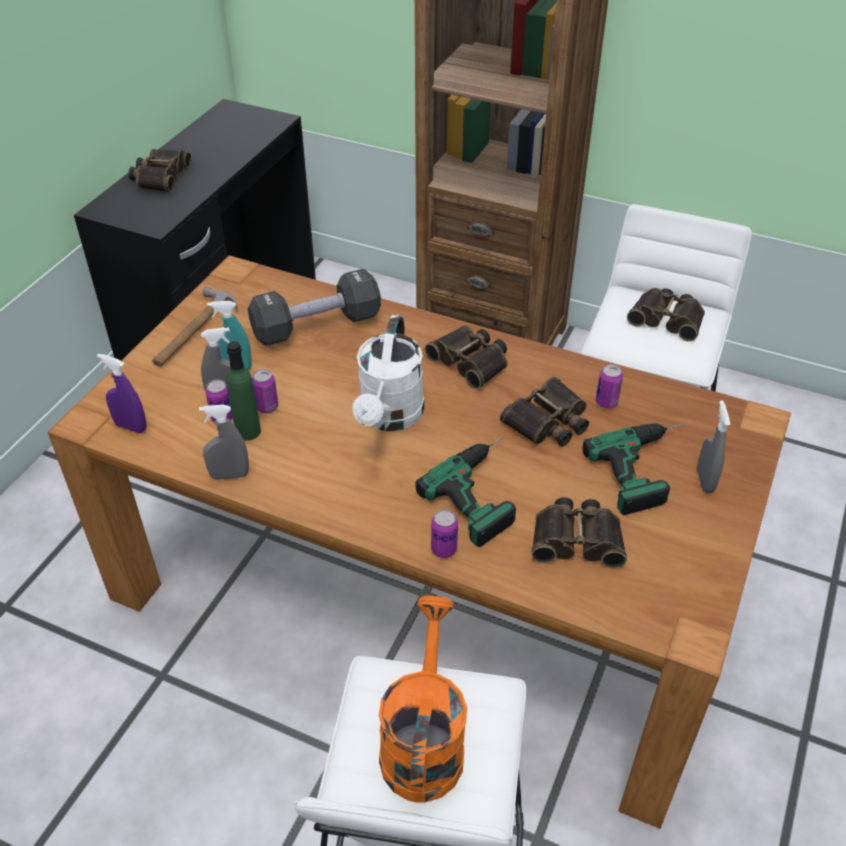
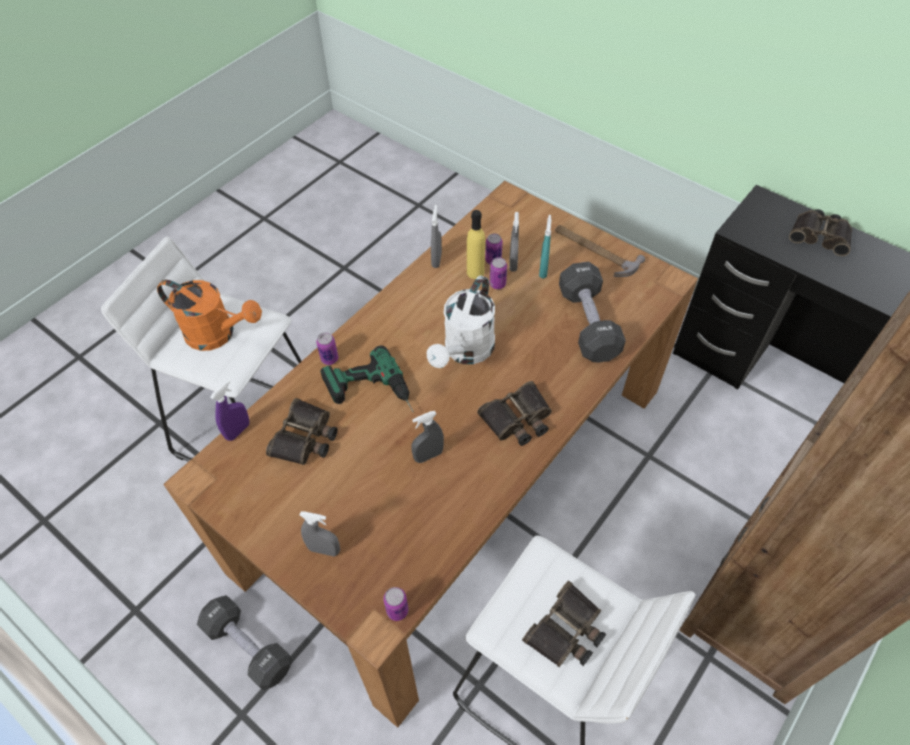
camera: 105 degrees right, 10 degrees up
purple spray bottle [97,353,147,433] -> purple spray bottle moved to [210,380,249,441]
green bottle [227,341,261,441] -> yellow bottle [467,210,485,279]
white watering can [352,315,424,431] -> white watering can turned 90 degrees counterclockwise [427,275,495,368]
binoculars [500,376,589,447] -> grey spray bottle [411,411,444,463]
power drill [583,423,684,515] -> none
can [596,364,623,408] -> can moved to [383,587,409,621]
none -> black dumbbell [197,595,292,690]

